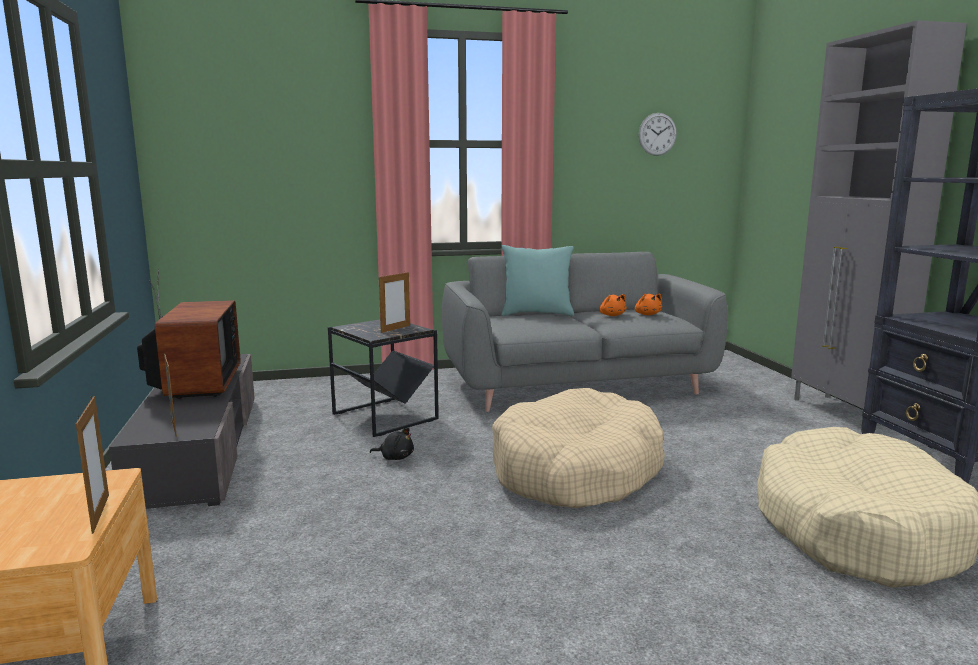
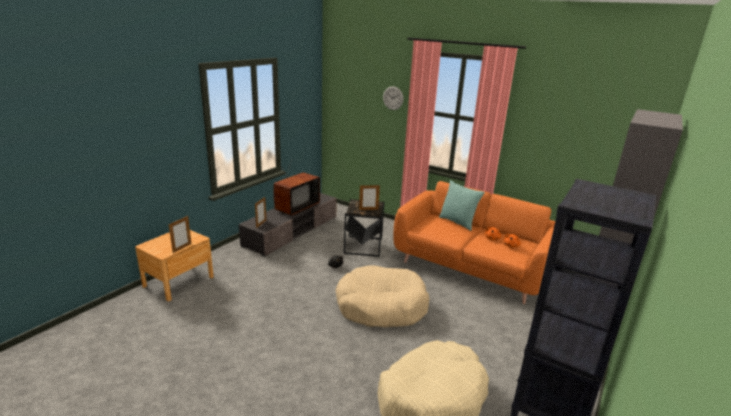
camera: 45 degrees right, 10 degrees up
grey sofa [442,252,728,412] -> orange sofa [393,181,555,304]
wall clock [638,113,677,156] -> wall clock moved to [383,86,403,110]

